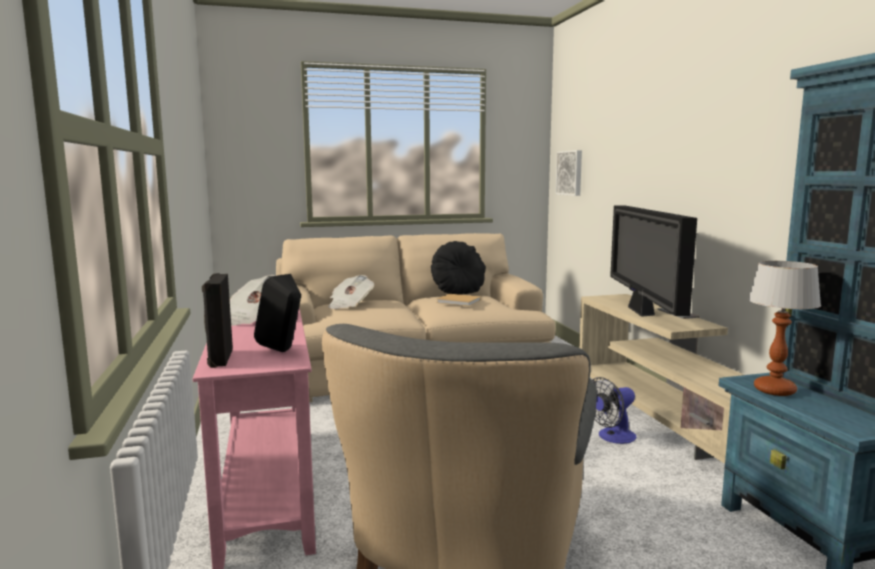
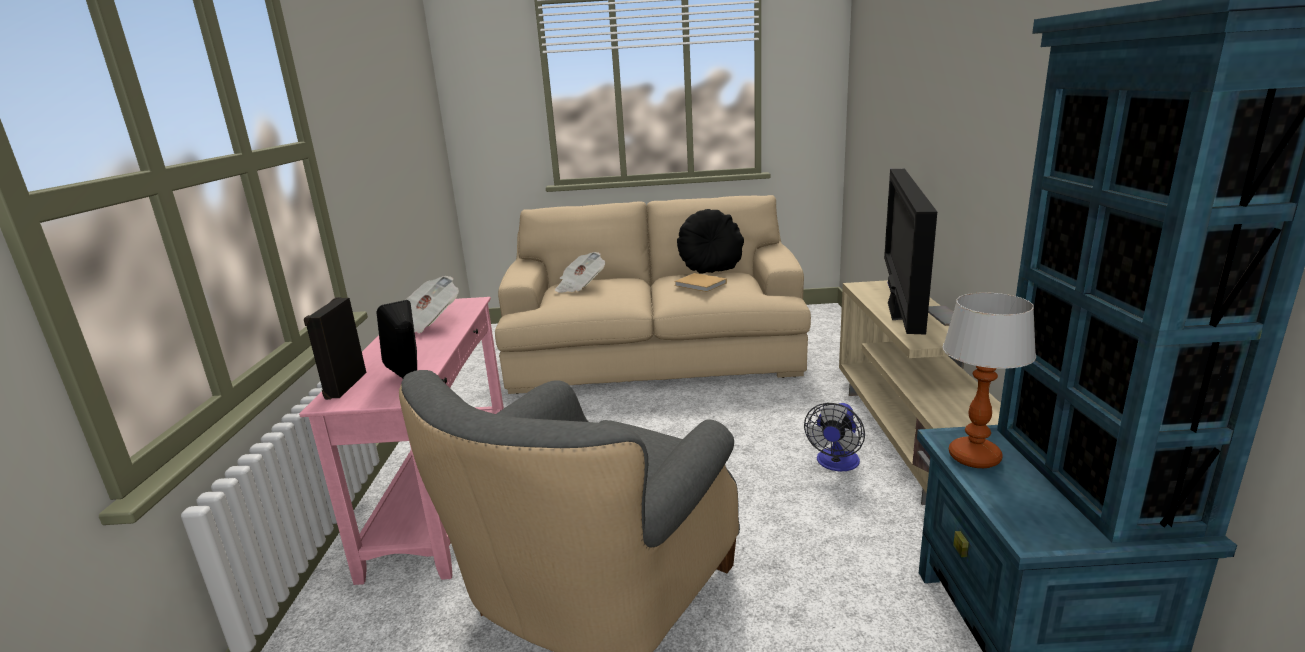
camera: 15 degrees right, 10 degrees up
picture [556,150,582,196] -> none
fan [592,377,636,444] -> fan turned 45 degrees counterclockwise [804,403,865,471]

